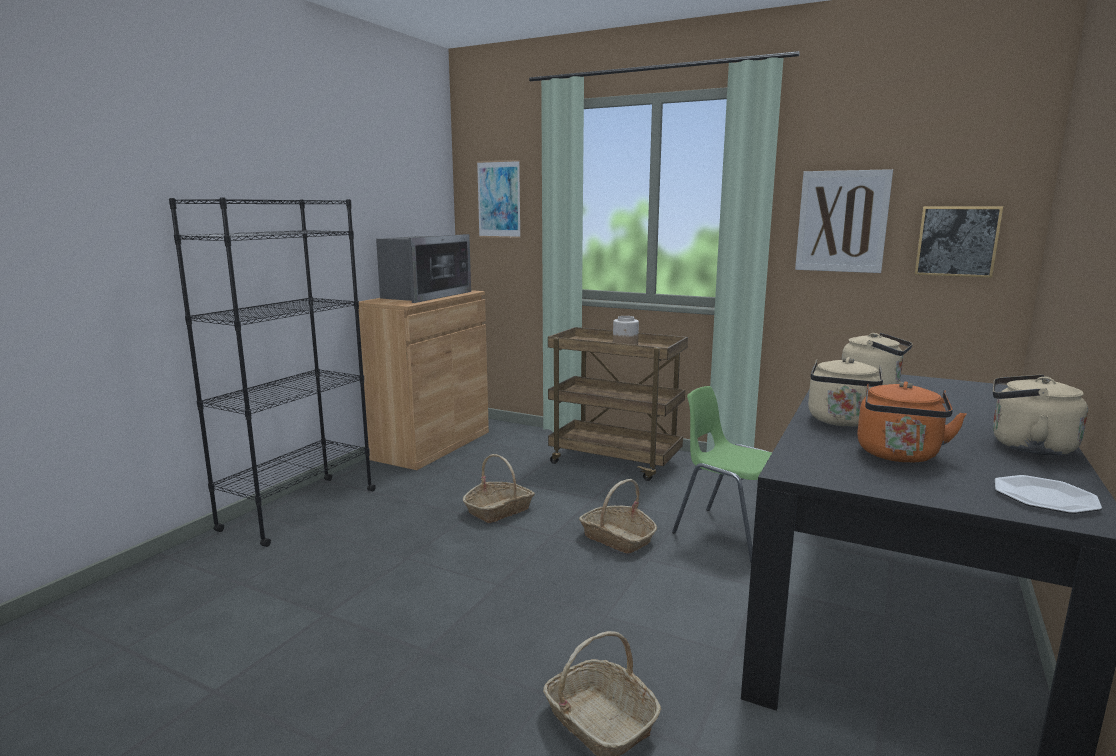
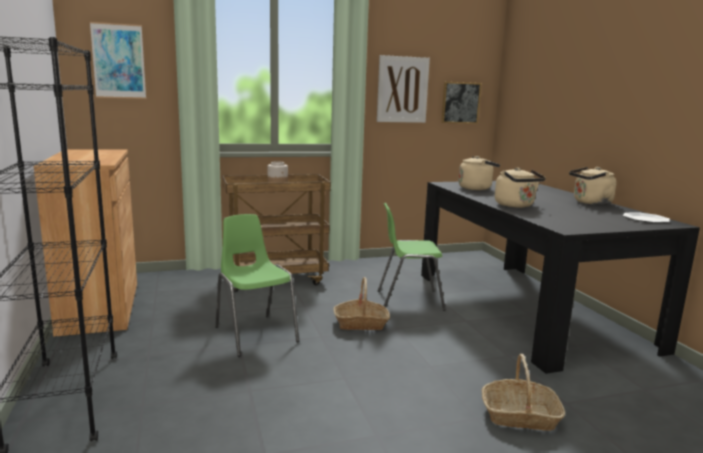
camera: 45 degrees left, 0 degrees up
microwave [376,234,471,303] -> none
basket [463,454,535,523] -> green chair [215,214,299,357]
orange kettle [857,381,967,463] -> none

